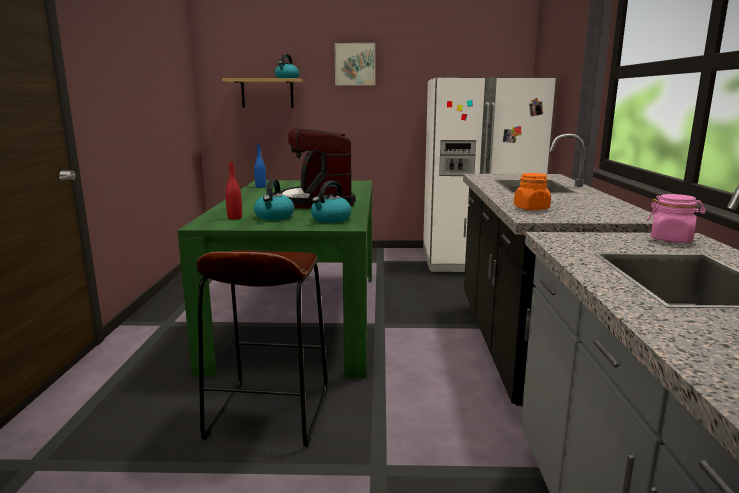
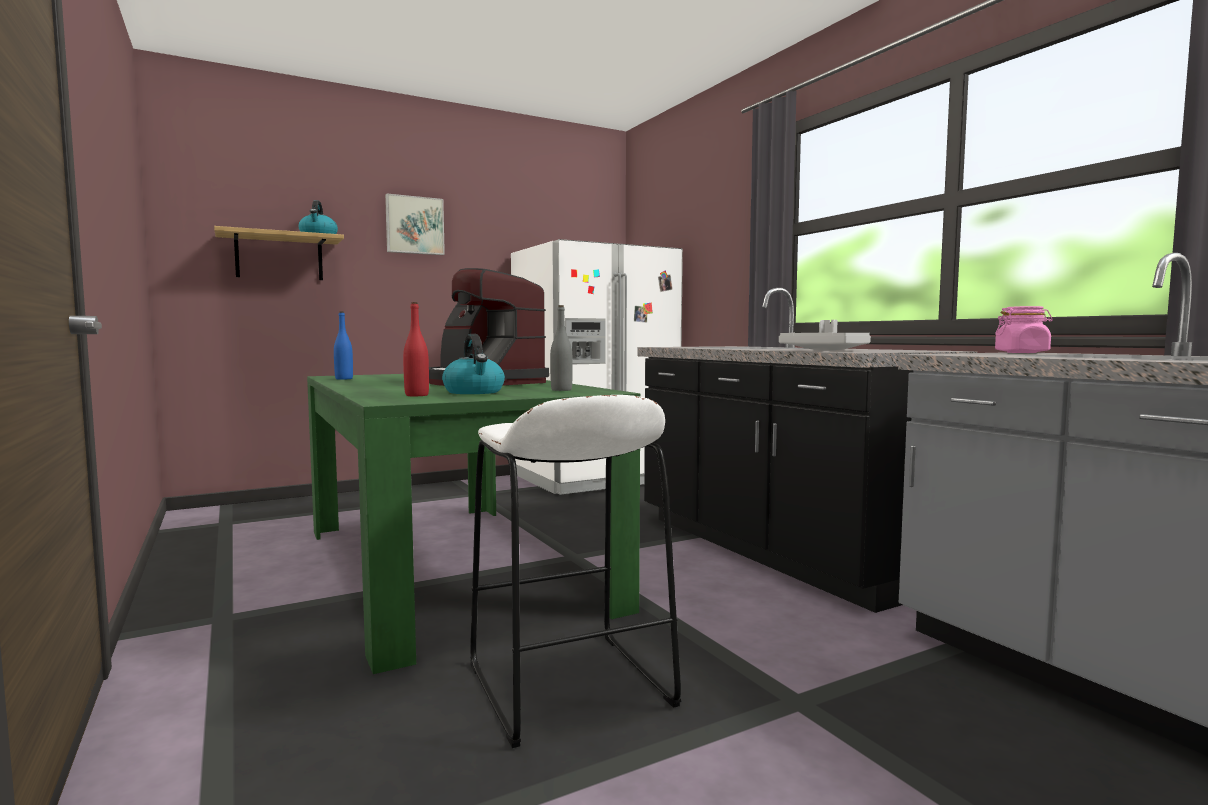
camera: 30 degrees left, 10 degrees down
brown stool [197,250,328,447] -> white stool [470,395,681,748]
kettle [311,181,352,223] -> grey bottle [550,305,573,391]
orange jar [514,173,551,210] -> grey tray [779,320,871,351]

